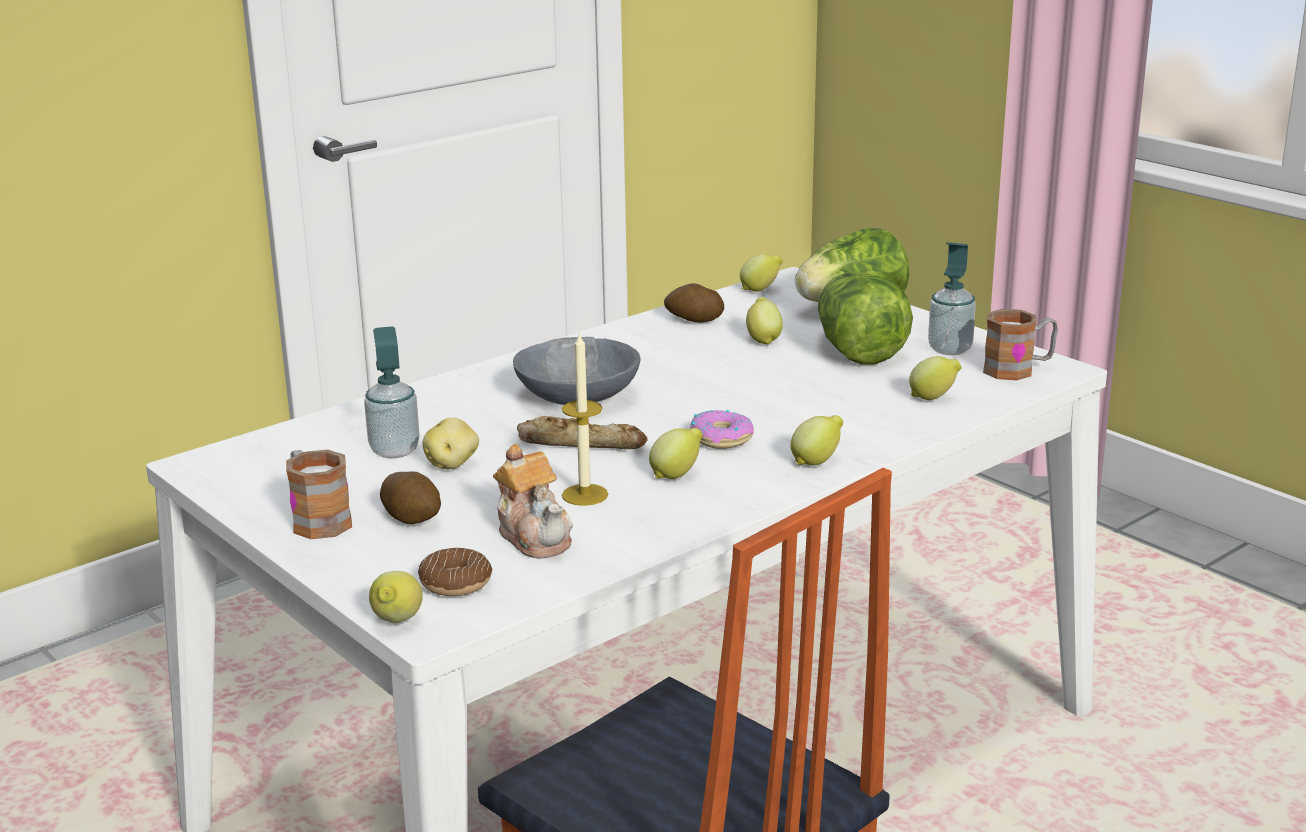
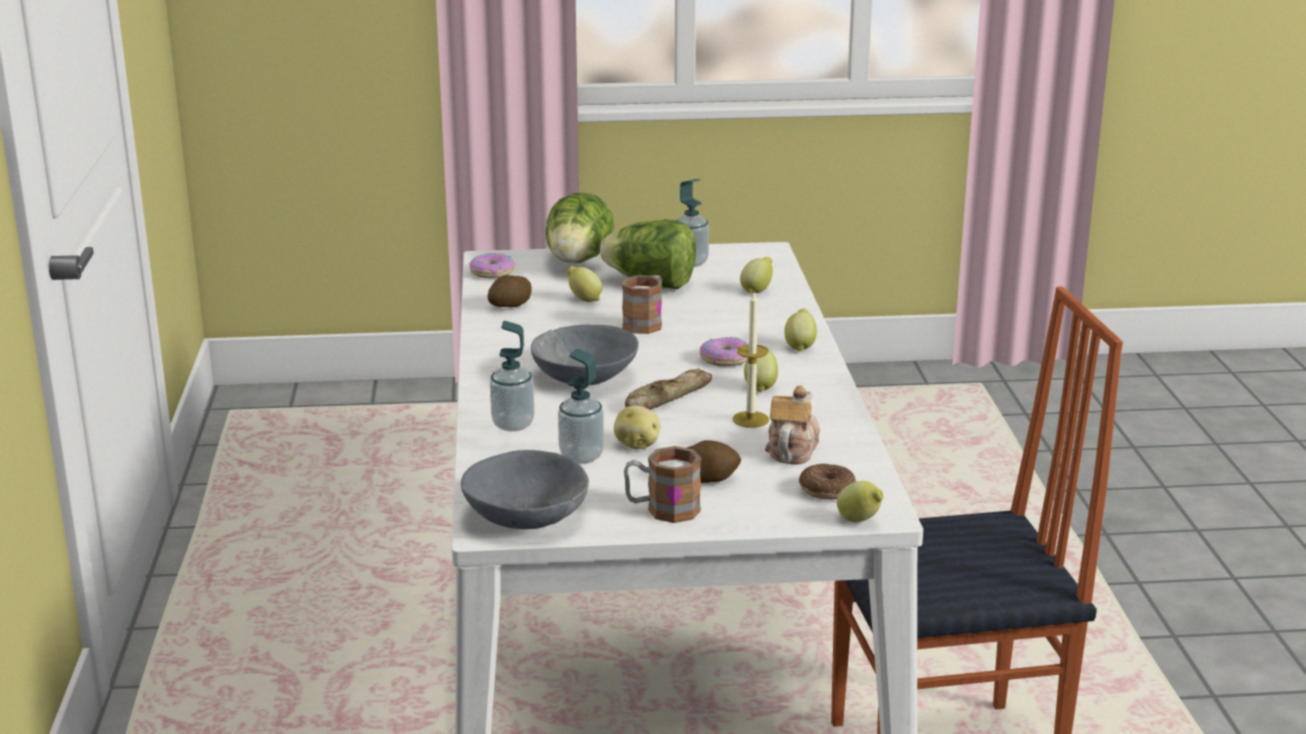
camera: 55 degrees left, 0 degrees up
teapot [493,444,573,559] -> teapot turned 75 degrees counterclockwise [765,386,820,464]
lemon [740,254,783,292] -> donut [469,253,514,278]
mug [983,309,1058,380] -> mug moved to [622,275,662,334]
none -> grey bowl [461,450,589,529]
none -> soap dispenser [490,321,534,431]

